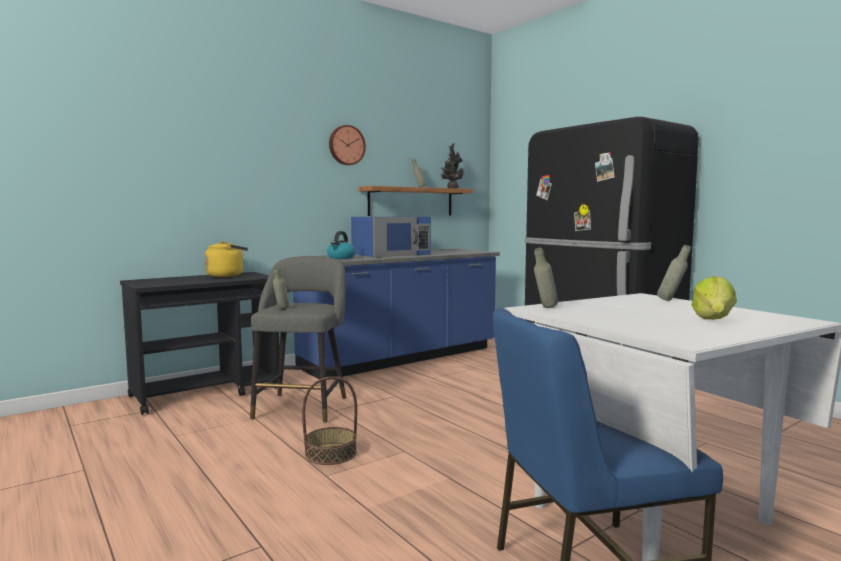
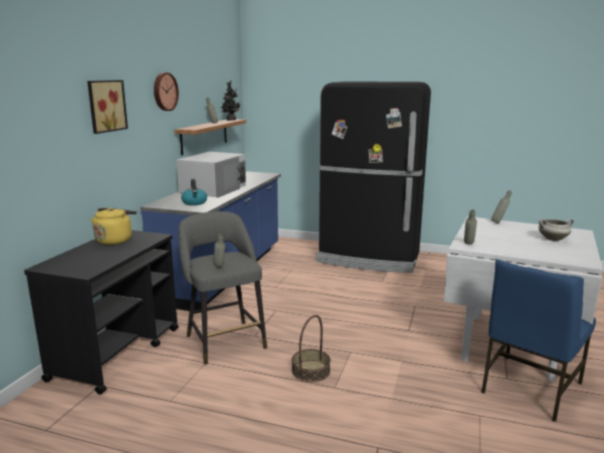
camera: 35 degrees left, 10 degrees up
blue microwave [351,217,431,258] -> white microwave [176,152,246,198]
lettuce [692,276,737,320] -> white cooking pot [538,218,574,241]
none -> picture [87,80,128,134]

